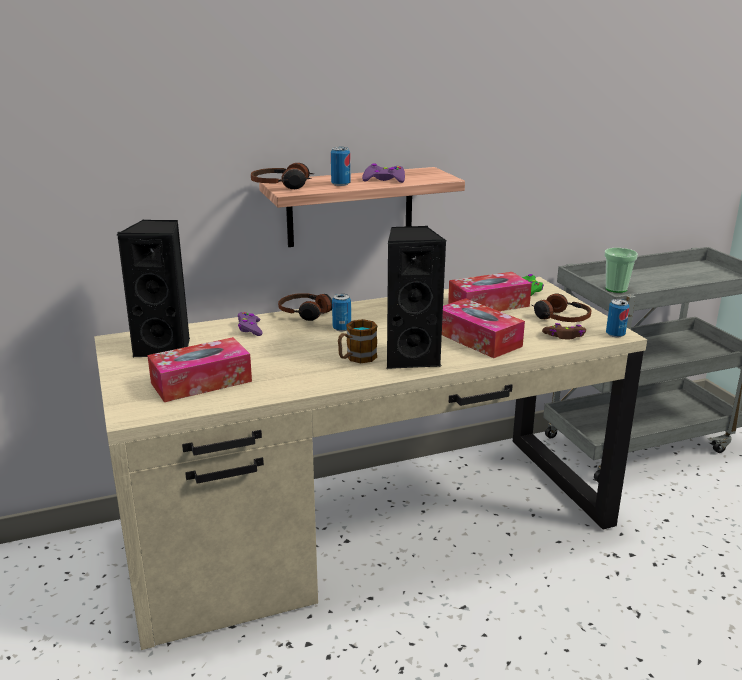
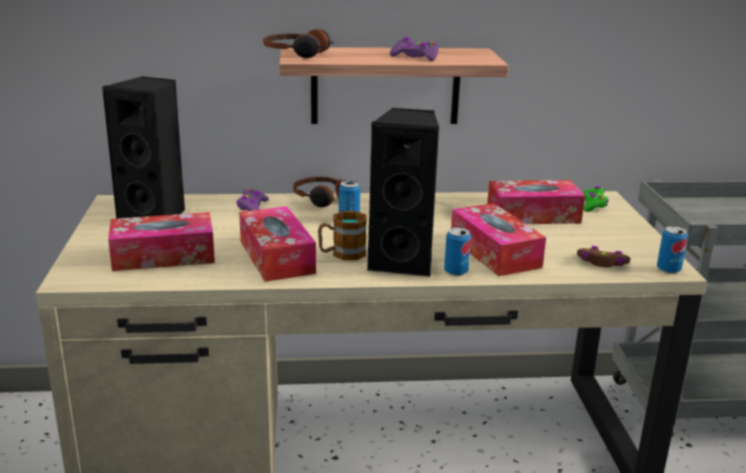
camera: 15 degrees right, 0 degrees up
can [331,147,350,186] -> can moved to [444,227,471,276]
headphones [532,294,592,322] -> none
cup [605,248,638,293] -> none
none -> tissue box [239,206,316,282]

